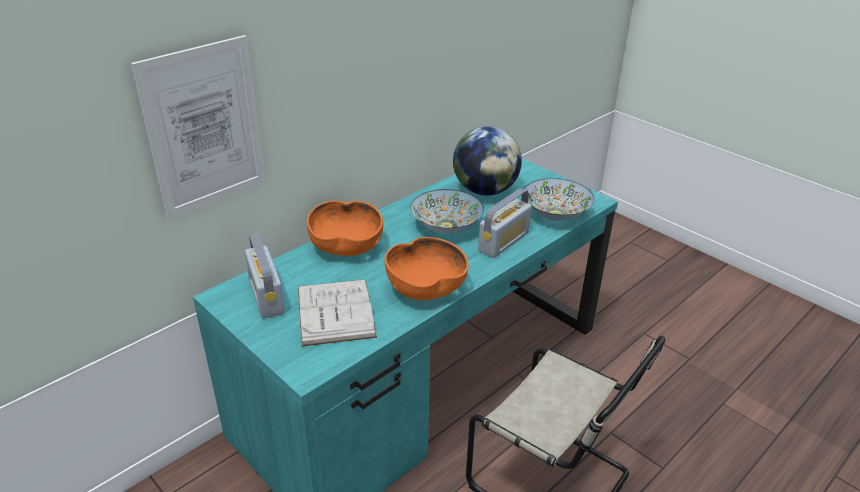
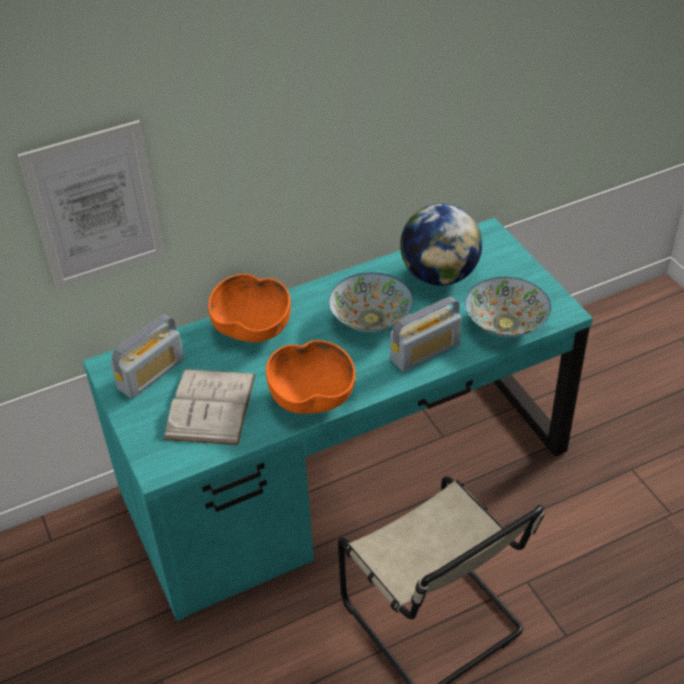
camera: 20 degrees right, 10 degrees up
radio [245,234,285,318] -> radio turned 135 degrees counterclockwise [111,315,184,399]

